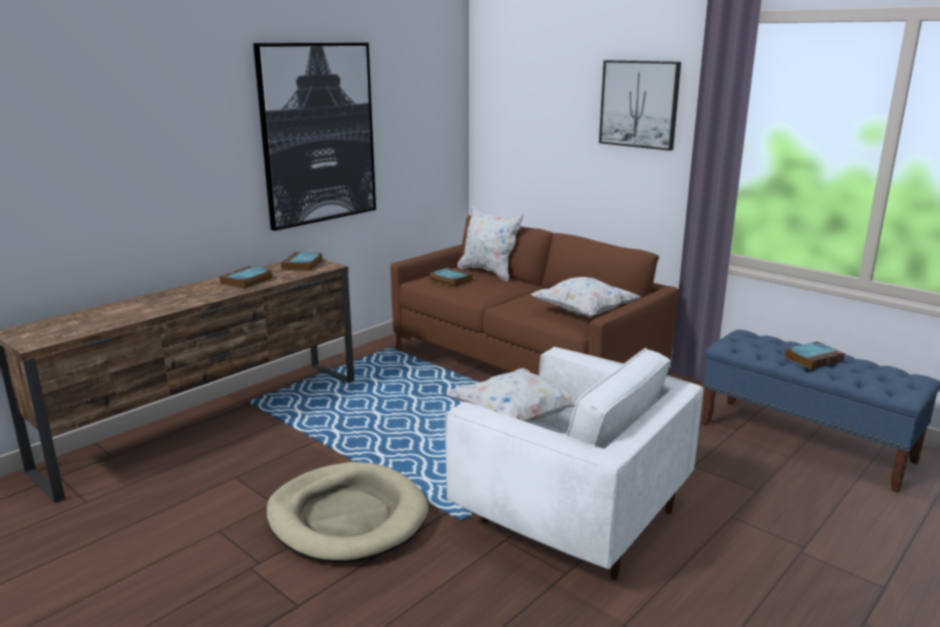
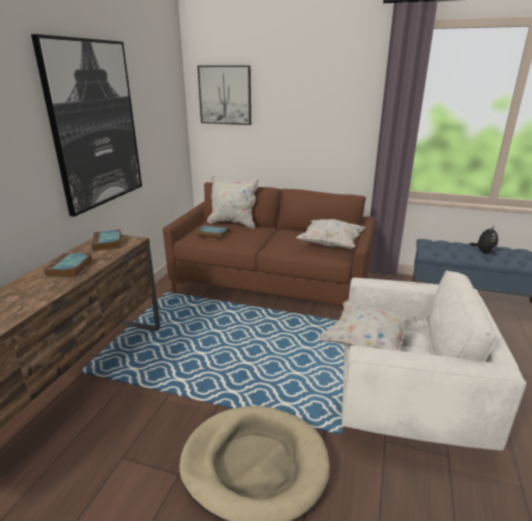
camera: 25 degrees left, 5 degrees up
picture [599,60,681,151] -> picture moved to [197,66,251,125]
book [784,342,845,369] -> plush toy [470,226,498,254]

